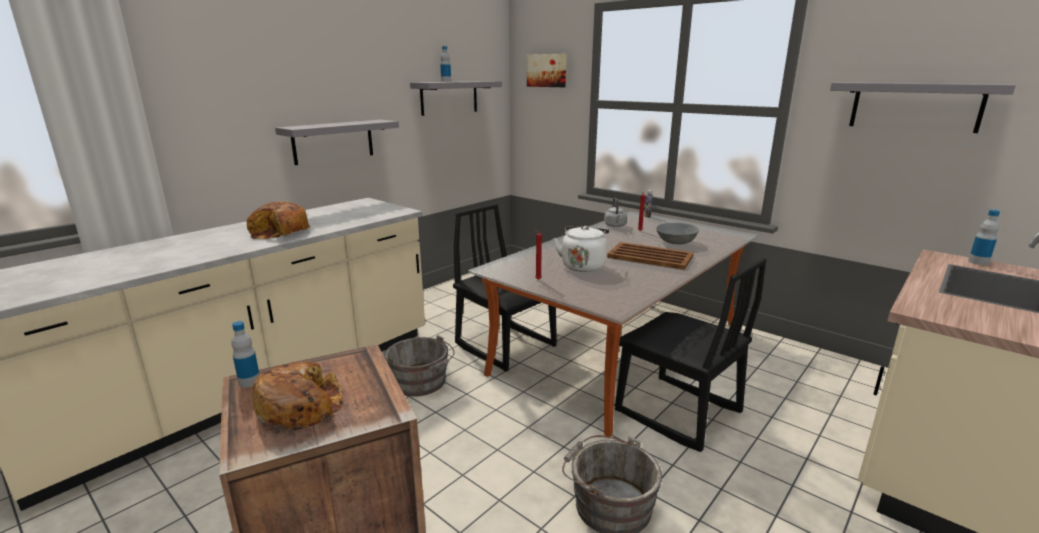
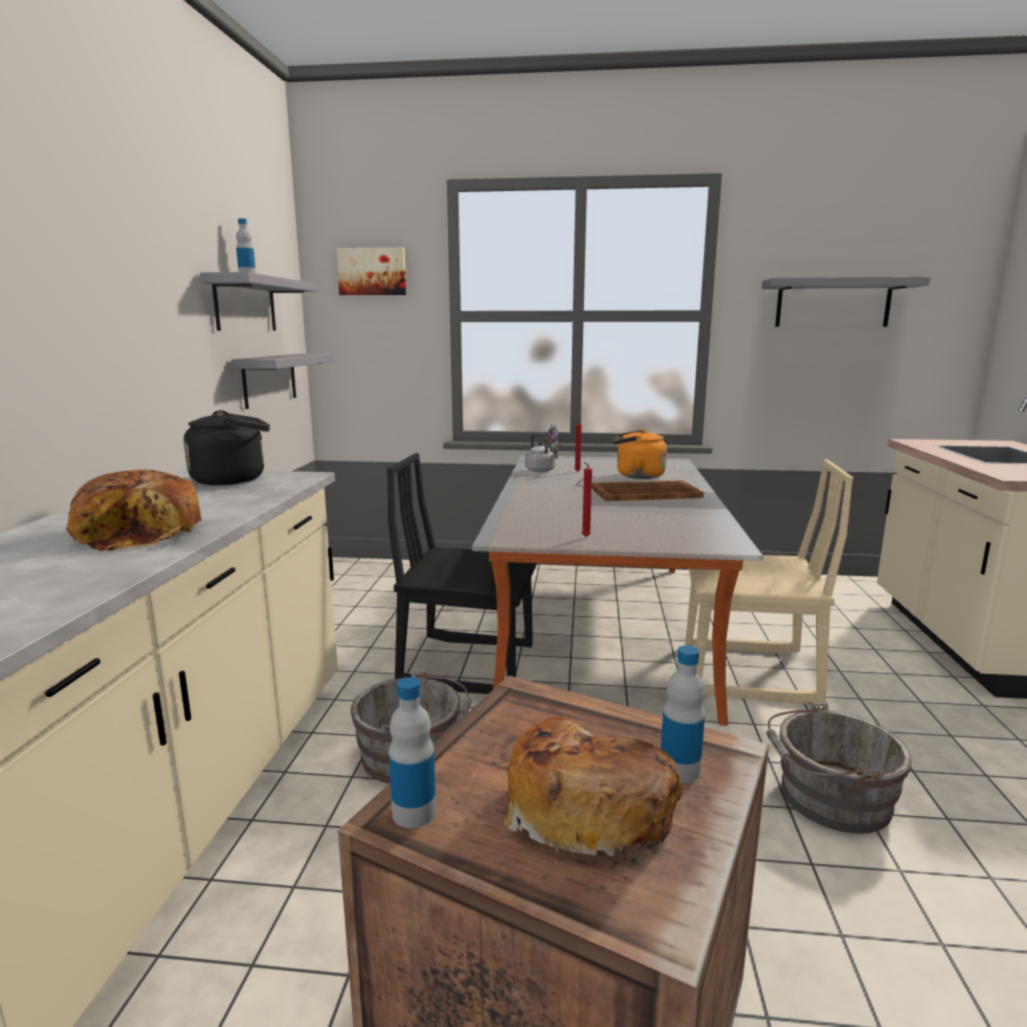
camera: 35 degrees left, 5 degrees down
grey shelf [275,120,399,165] -> grey shelf moved to [231,354,335,409]
white kettle [553,226,609,272] -> none
black chair [615,258,767,452] -> beige chair [686,459,853,704]
grey bowl [656,223,699,244] -> orange kettle [612,429,667,479]
bottle [968,210,1000,265] -> bottle moved to [661,645,705,783]
none -> black kettle [184,410,270,485]

